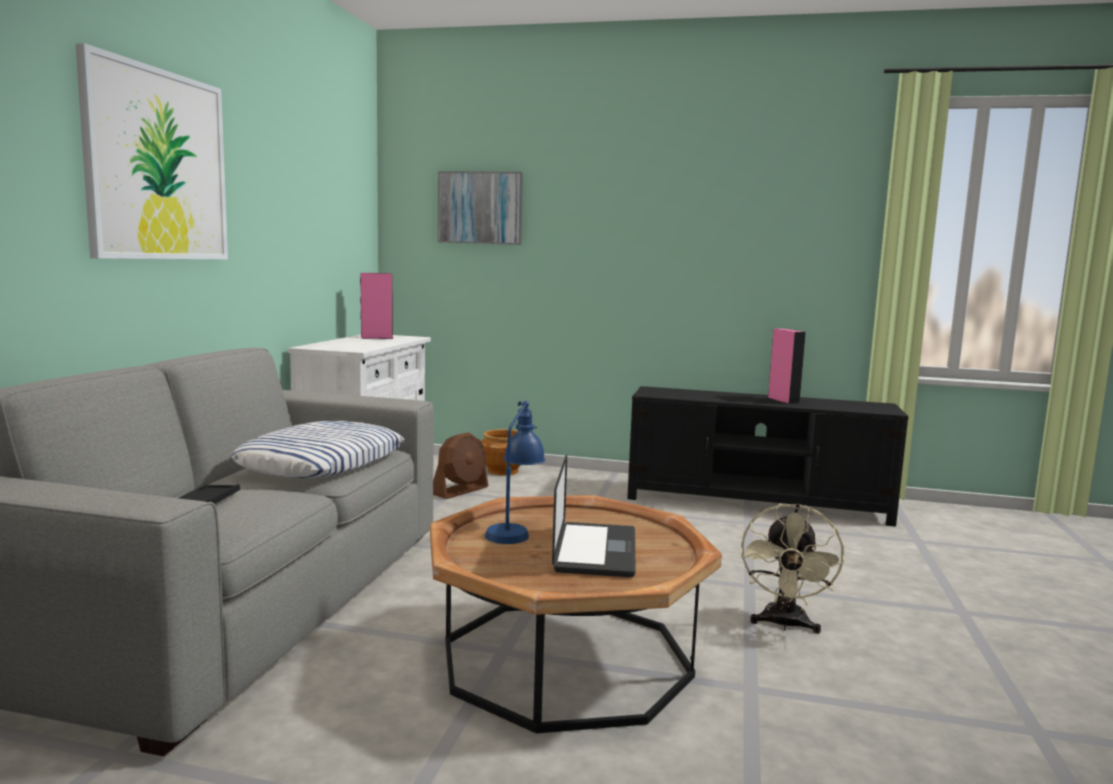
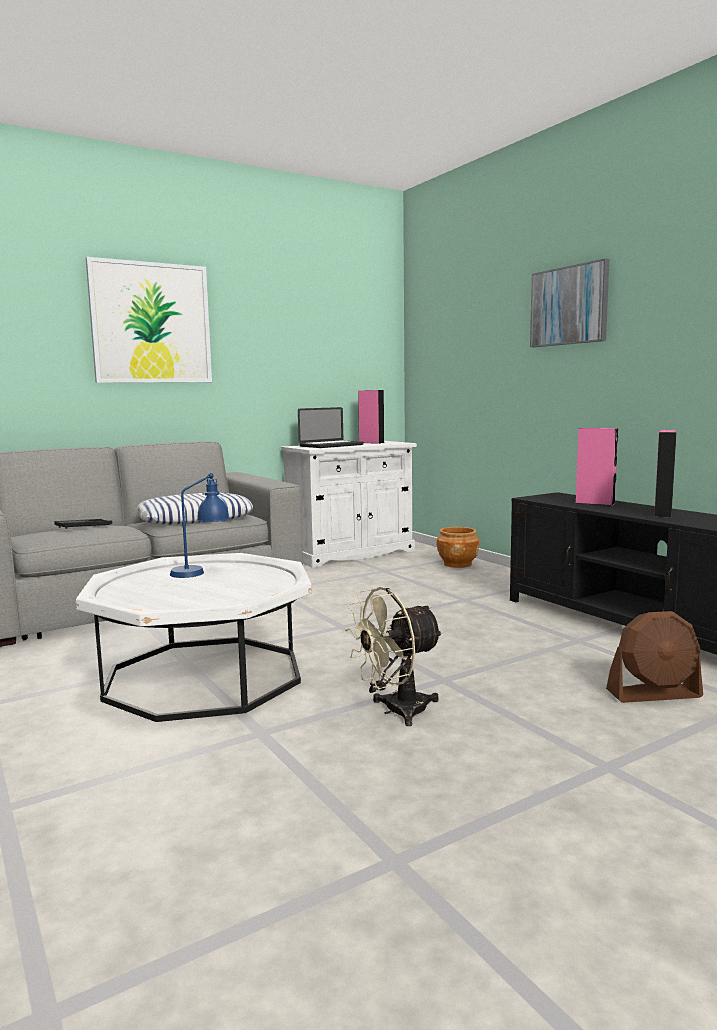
camera: 45 degrees right, 0 degrees up
brown coffee table [430,495,722,733] -> white coffee table [76,553,312,722]
brown fan [433,432,488,499] -> brown fan moved to [606,611,703,703]
picture [438,171,523,245] -> picture moved to [530,258,609,347]
laptop [552,454,636,577] -> laptop moved to [298,407,364,448]
none -> pink speaker [576,428,618,506]

